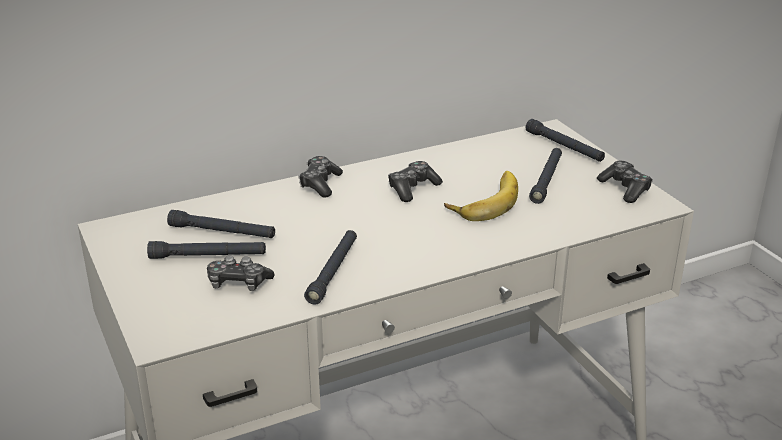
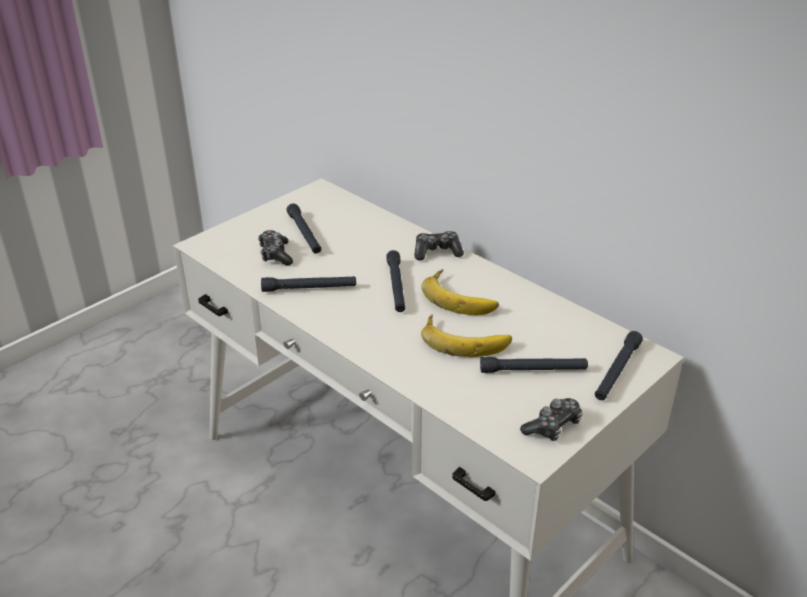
camera: 70 degrees right, 5 degrees up
black flashlight [167,210,275,238] -> black flashlight moved to [386,250,405,312]
game controller [388,161,443,202] -> banana [422,269,499,315]

